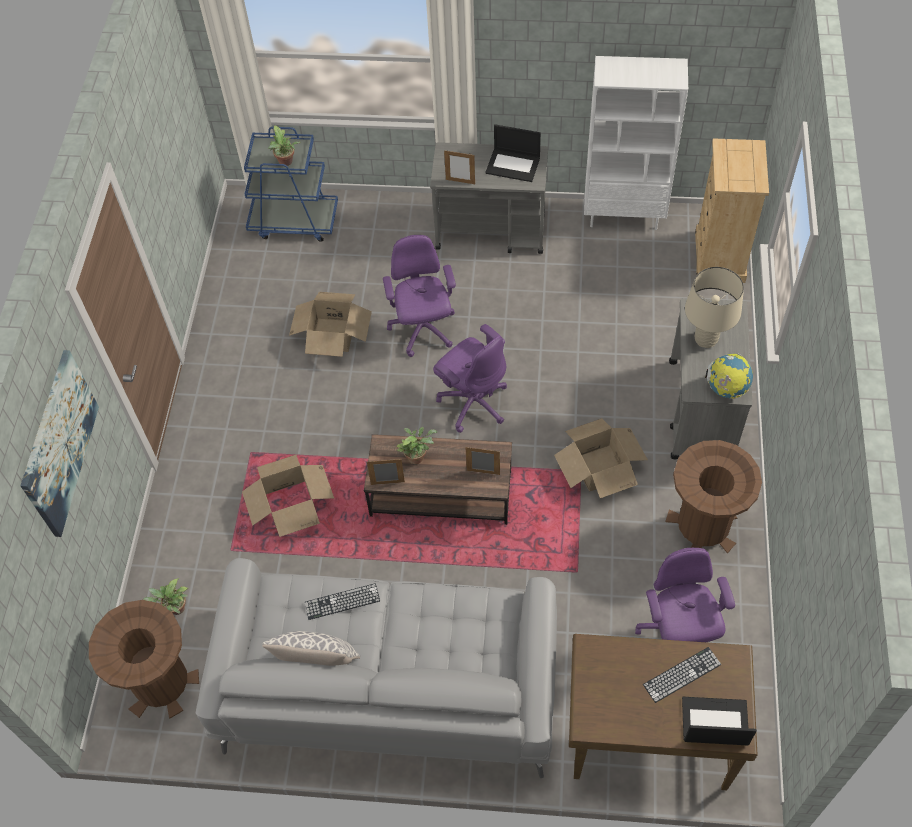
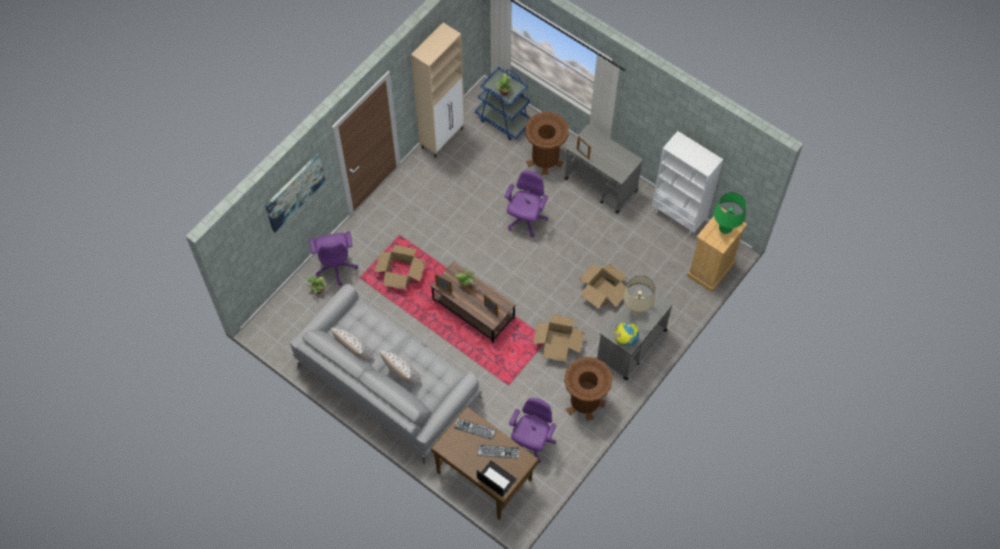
camera: 30 degrees right, 5 degrees up
brown trash can [89,600,199,719] -> brown trash can moved to [525,112,569,175]
cardboard box [289,292,372,357] -> cardboard box moved to [579,263,630,308]
keyboard [304,583,380,620] -> keyboard moved to [454,418,496,440]
purple office chair [433,324,507,433] -> purple office chair moved to [309,231,358,286]
laptop [486,124,541,182] -> none
none -> pillow [379,350,422,385]
none -> beige cabinet [411,22,465,158]
none -> green table lamp [714,192,747,234]

